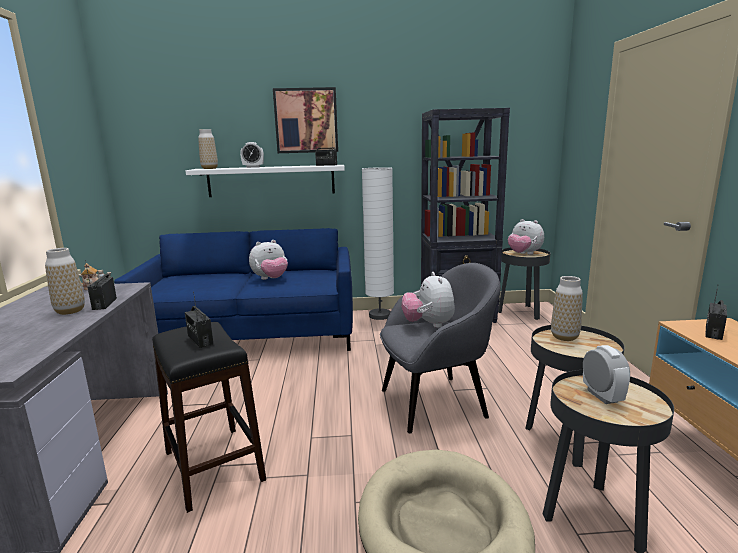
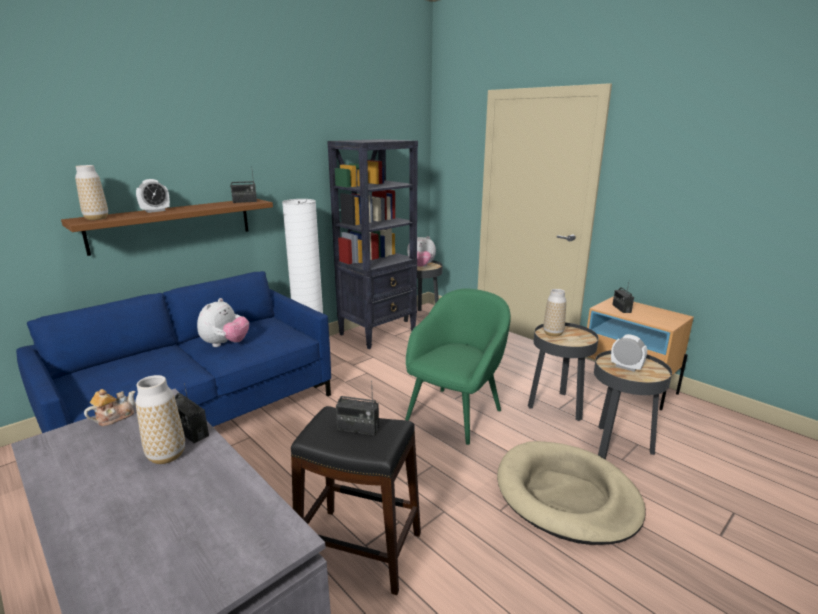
camera: 40 degrees left, 5 degrees up
white shelf [185,165,345,197] -> brown shelf [61,199,273,256]
picture [273,87,338,153] -> none
grey armchair [380,263,501,433] -> green armchair [405,289,511,445]
plush toy [401,272,455,328] -> none

